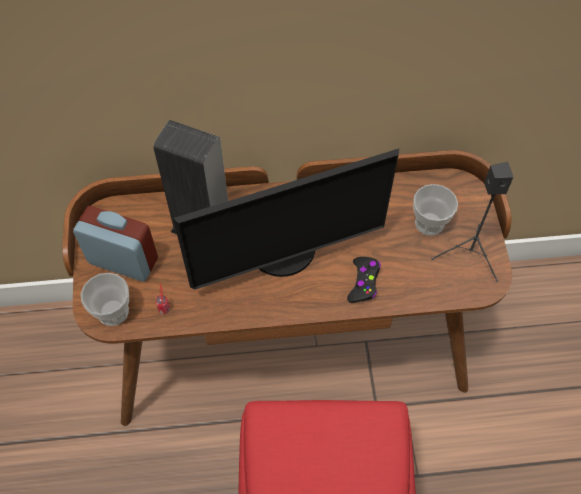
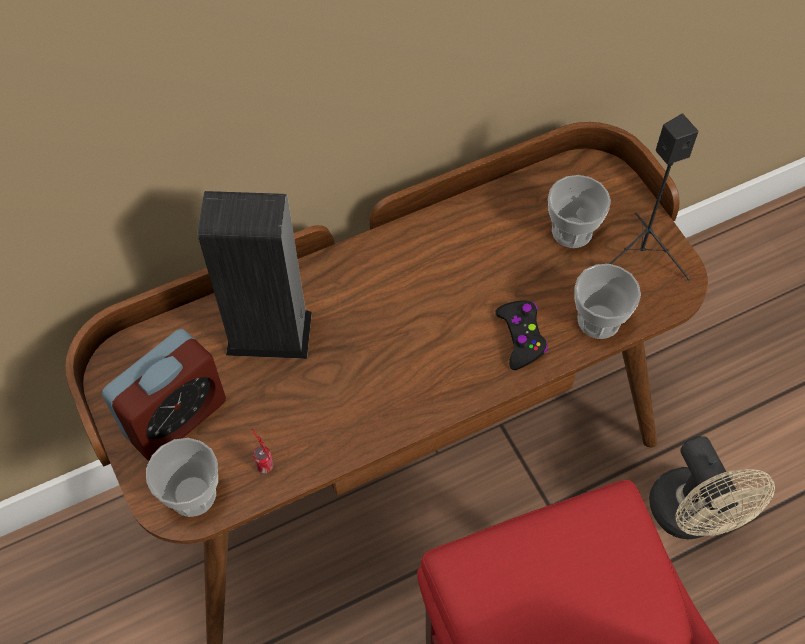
camera: 20 degrees left, 0 degrees up
alarm clock [73,206,158,282] -> alarm clock turned 135 degrees clockwise [102,329,226,461]
monitor [173,149,399,290] -> none
none -> cup [574,264,641,339]
none -> beige fan [649,436,775,539]

